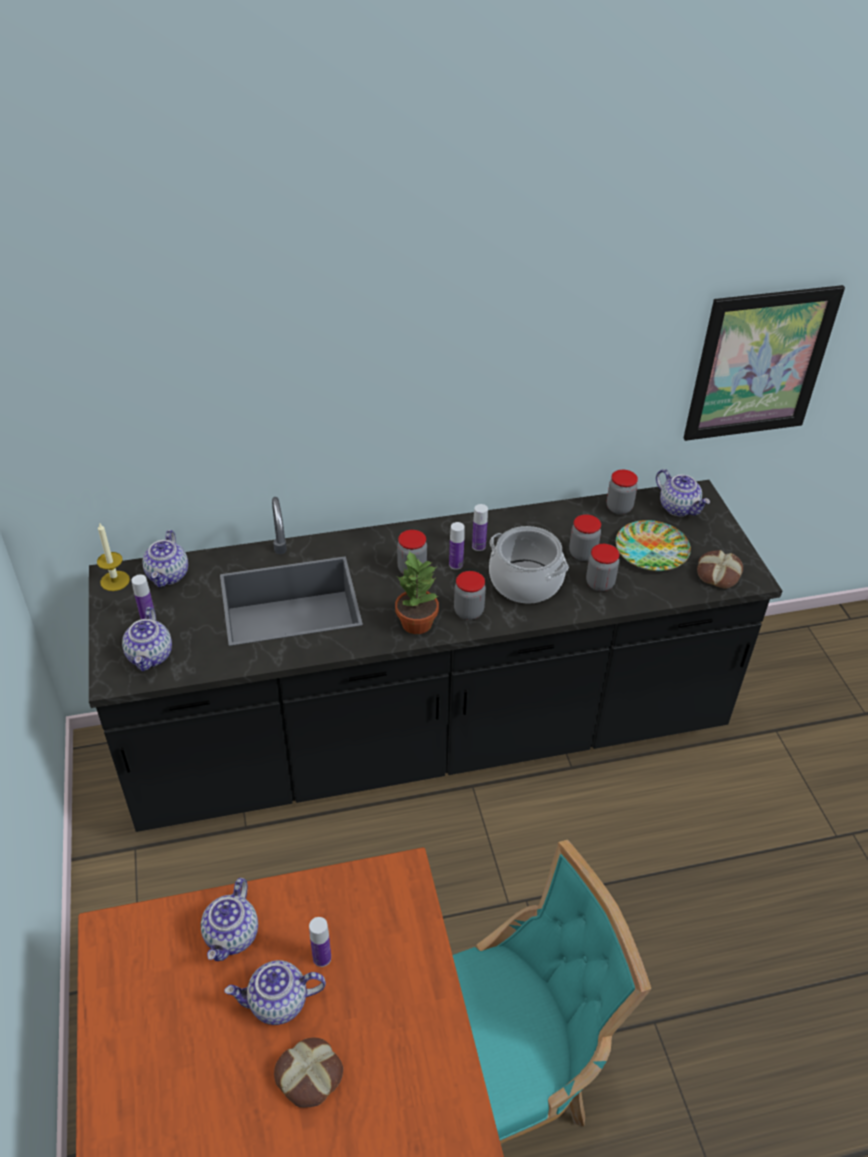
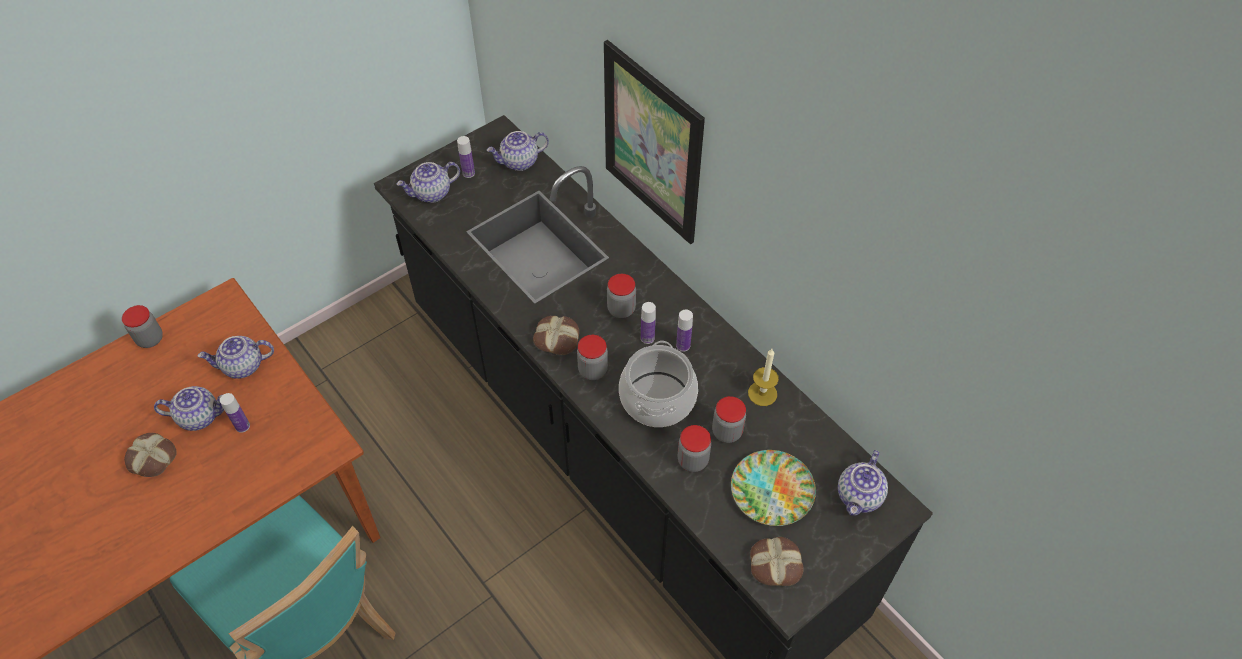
camera: 65 degrees right, 10 degrees up
candle [97,522,130,591] -> candle moved to [748,349,779,406]
teapot [224,960,326,1025] -> teapot turned 120 degrees clockwise [154,386,224,431]
potted plant [395,551,439,634] -> bread [533,316,579,355]
jar [607,470,638,514] -> jar moved to [122,305,163,348]
picture [683,285,845,441] -> picture moved to [604,40,705,244]

